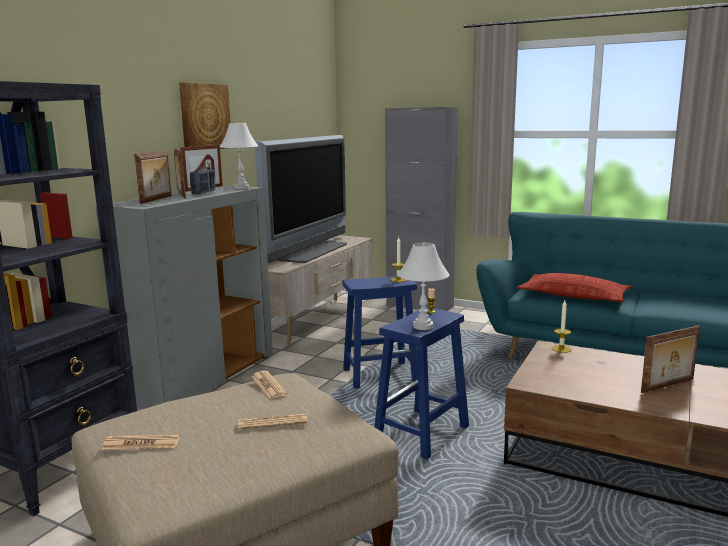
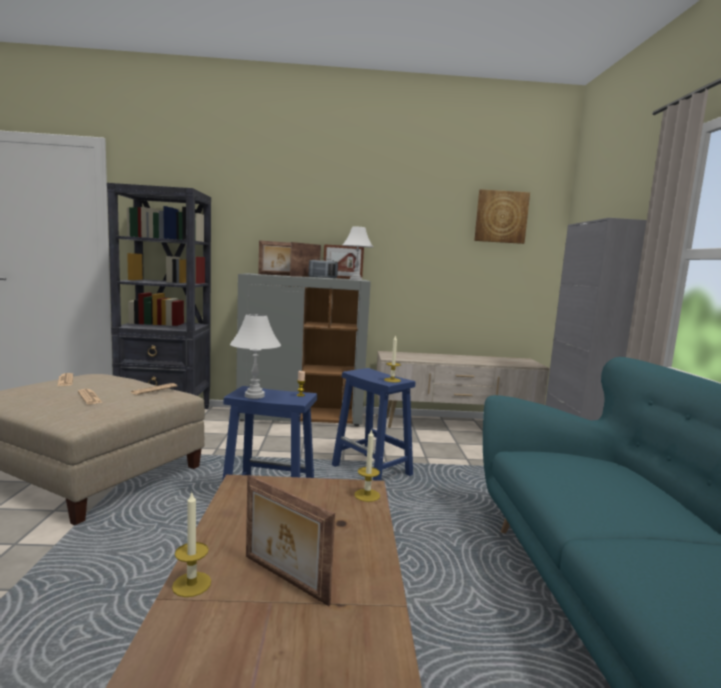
camera: 60 degrees right, 5 degrees down
picture [179,82,231,149] -> picture moved to [474,189,530,244]
television [255,135,347,263] -> none
pillow [517,273,632,302] -> none
none -> candle [172,491,211,597]

